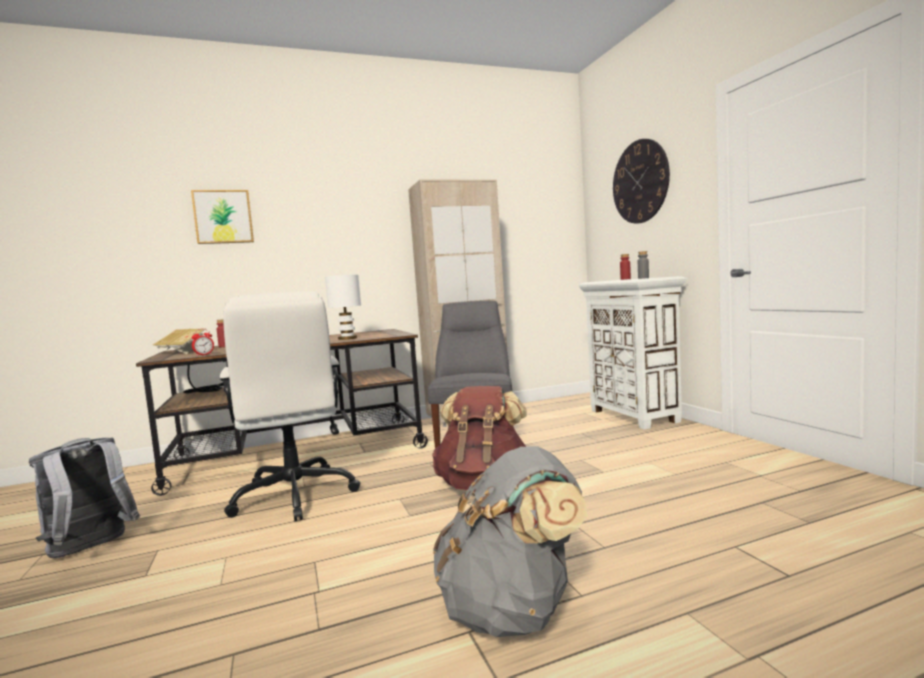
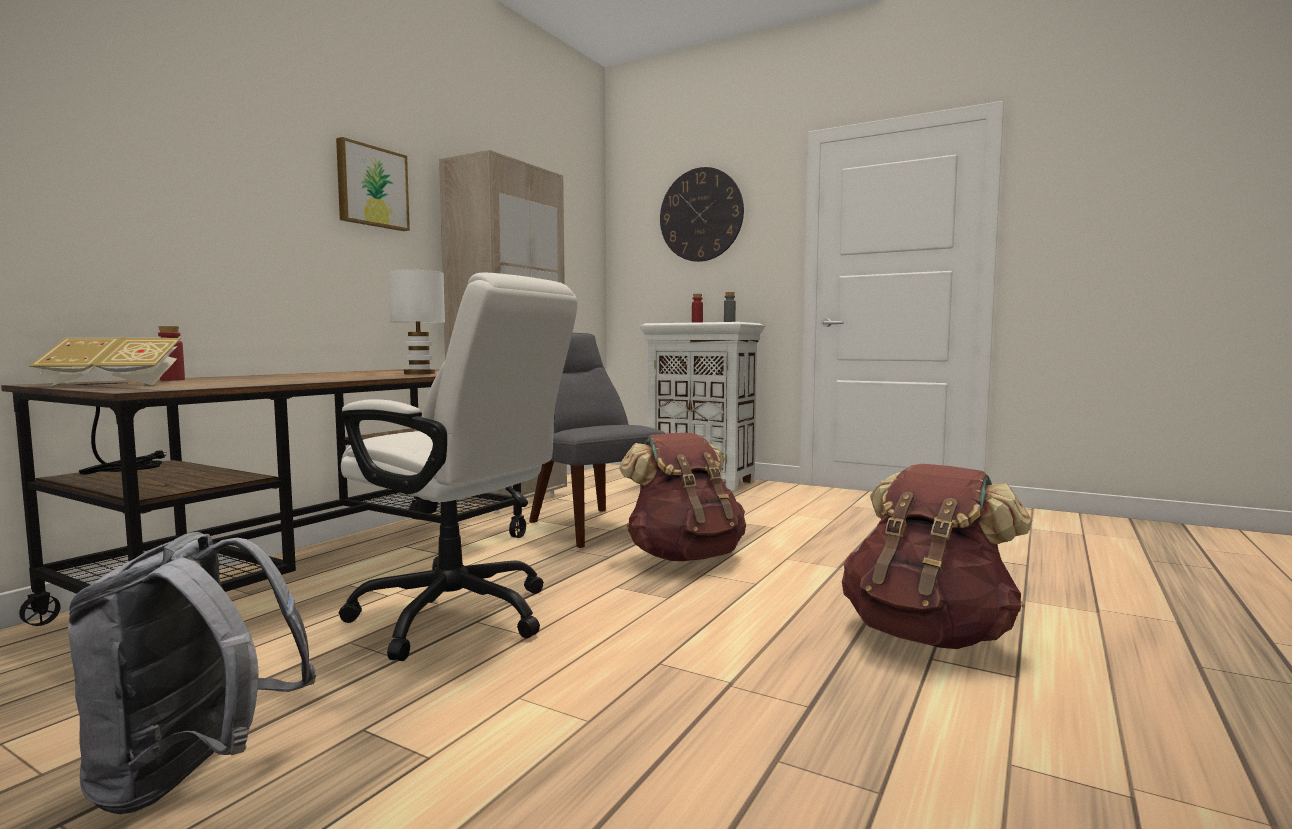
camera: 40 degrees left, 0 degrees up
picture [191,190,254,244] -> picture moved to [336,137,410,231]
alarm clock [191,329,214,356] -> none
grey backpack [433,446,588,637] -> brown backpack [842,464,1032,649]

